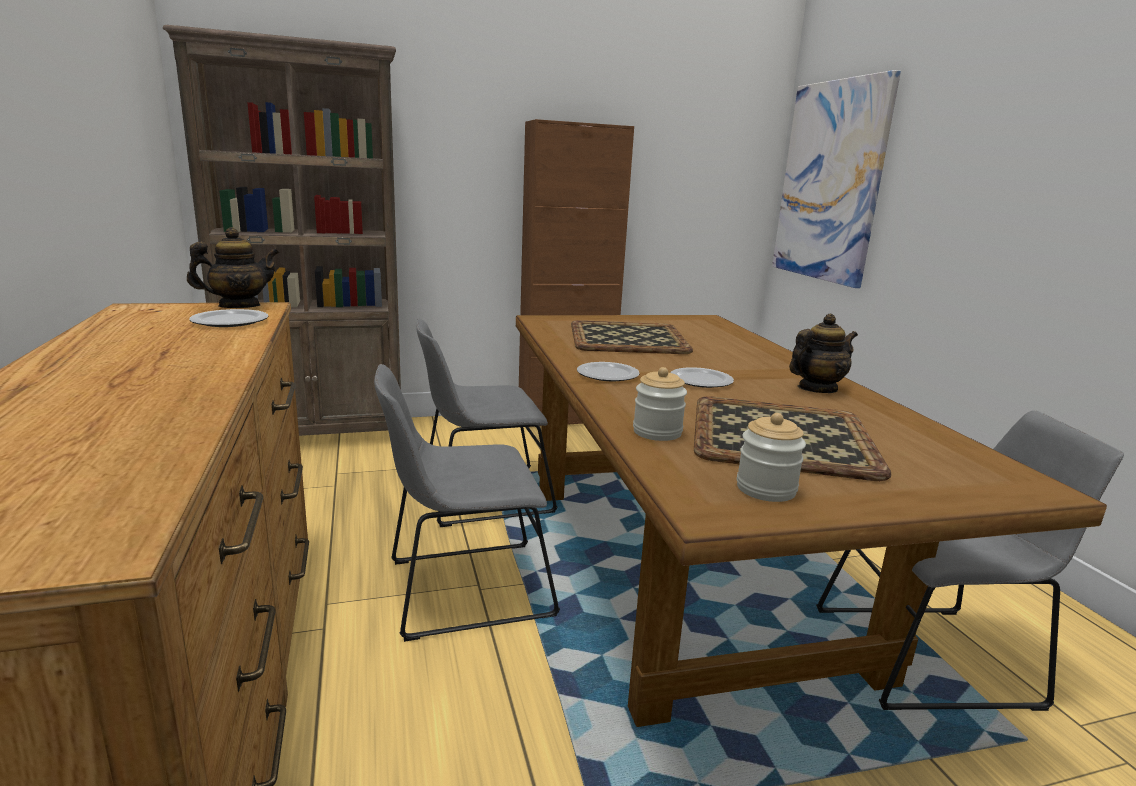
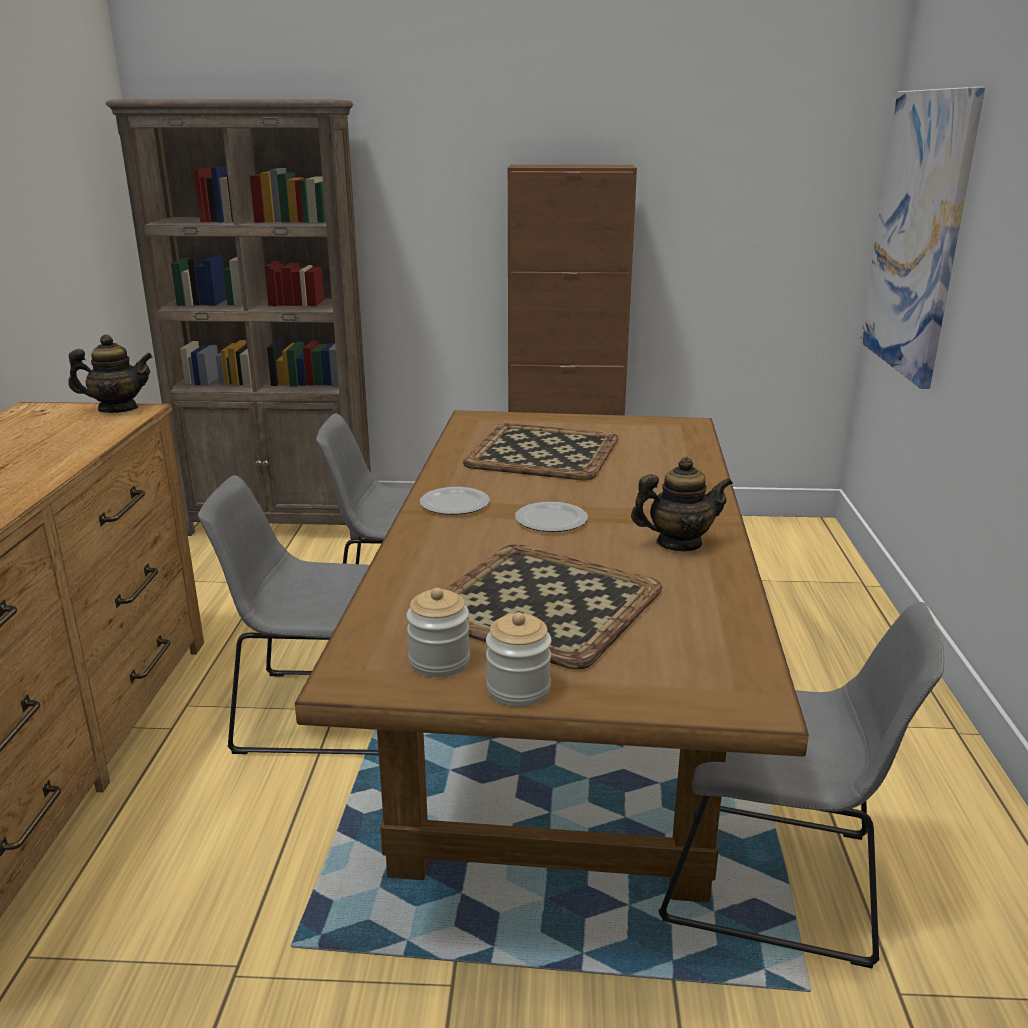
camera: 20 degrees right, 5 degrees up
plate [189,309,269,327] -> none
jar [633,367,687,441] -> jar moved to [486,612,552,707]

